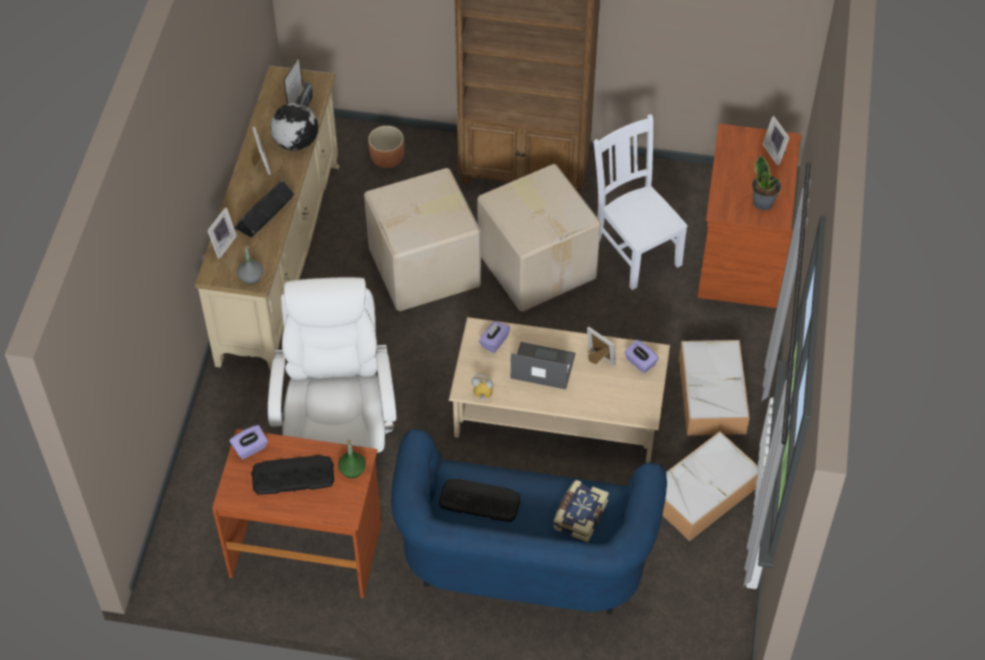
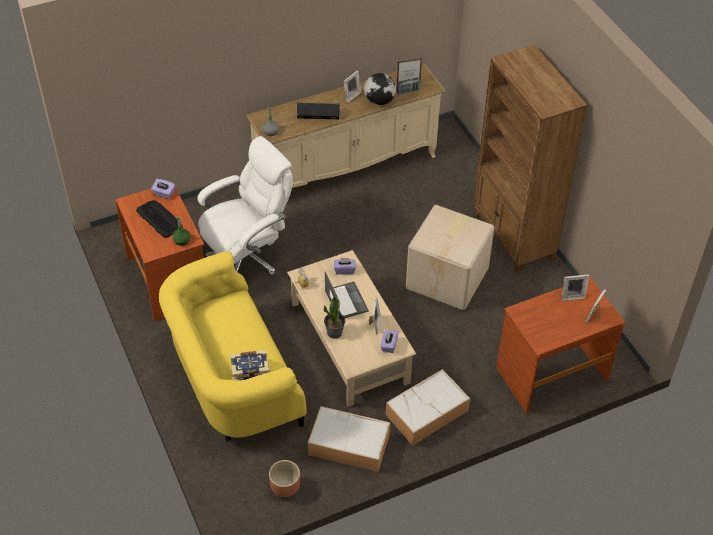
camera: 55 degrees right, 5 degrees down
picture frame [207,207,237,259] -> picture frame moved to [561,274,589,301]
cardboard box [364,168,481,311] -> none
brown planter [368,126,404,168] -> brown planter moved to [269,460,300,497]
blue sofa [391,429,667,615] -> yellow sofa [159,251,306,442]
keyboard [439,479,521,522] -> none
white chair [593,114,688,290] -> none
potted plant [752,155,781,210] -> potted plant moved to [324,296,345,339]

